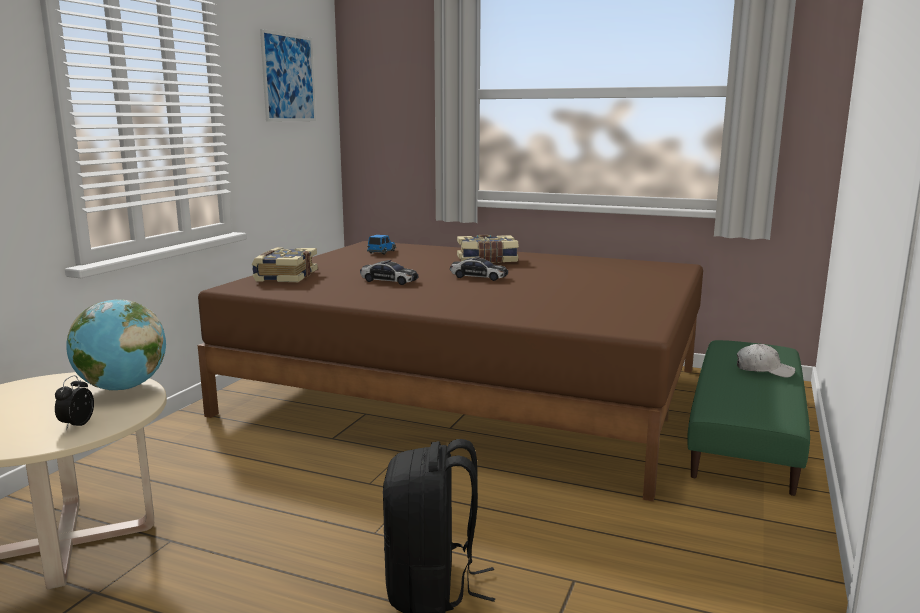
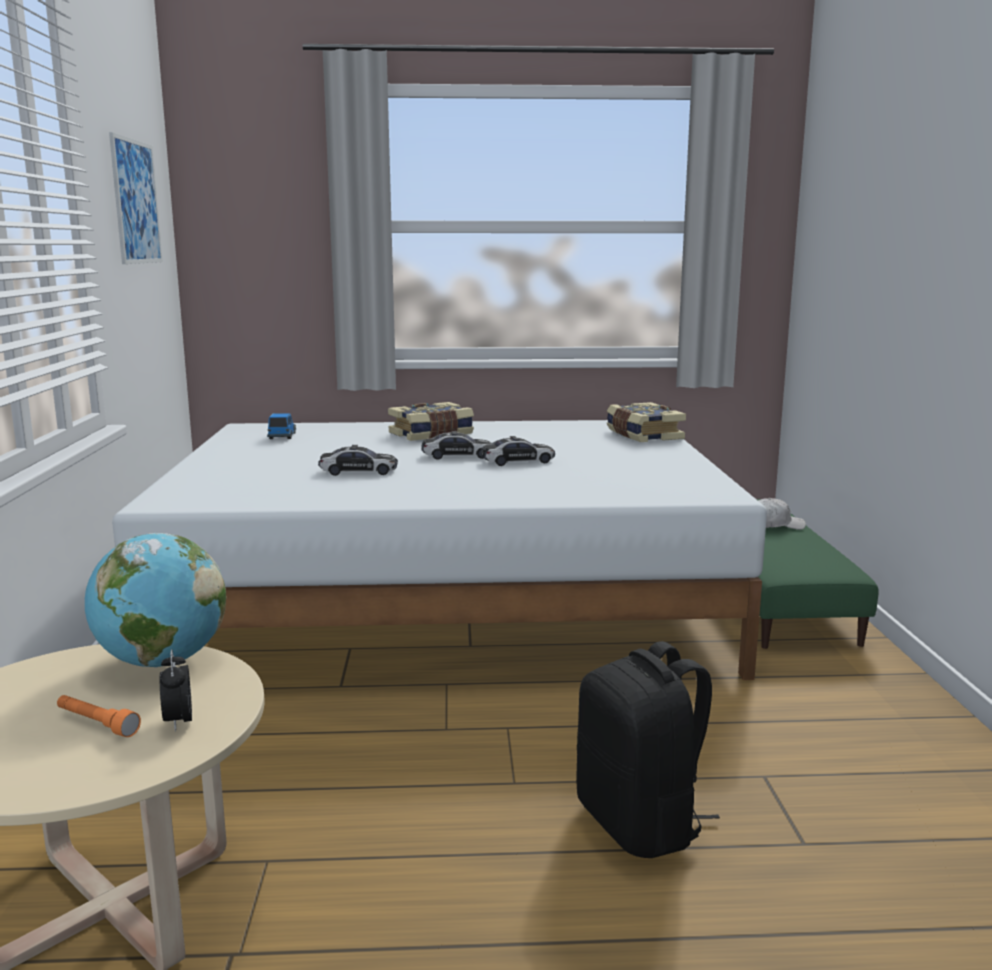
camera: 25 degrees left, 0 degrees up
brown bed [198,241,703,502] -> white bed [112,420,767,680]
book [252,247,318,282] -> book moved to [607,402,686,442]
none -> orange flashlight [57,695,141,737]
none -> toy car [480,436,555,466]

